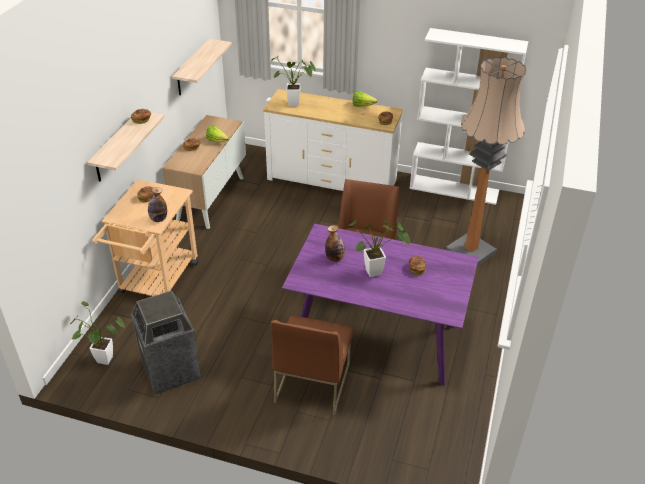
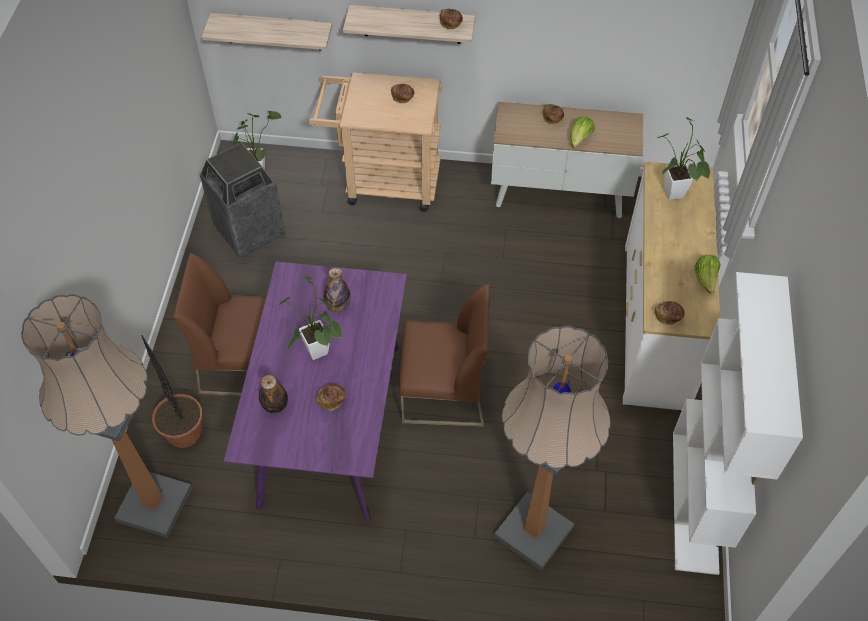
camera: 80 degrees right, 15 degrees up
bottle [148,187,167,222] -> bottle moved to [259,375,288,413]
shelf [172,39,232,95] -> shelf moved to [202,13,332,51]
none -> floor lamp [21,294,192,538]
none -> potted plant [142,335,202,448]

